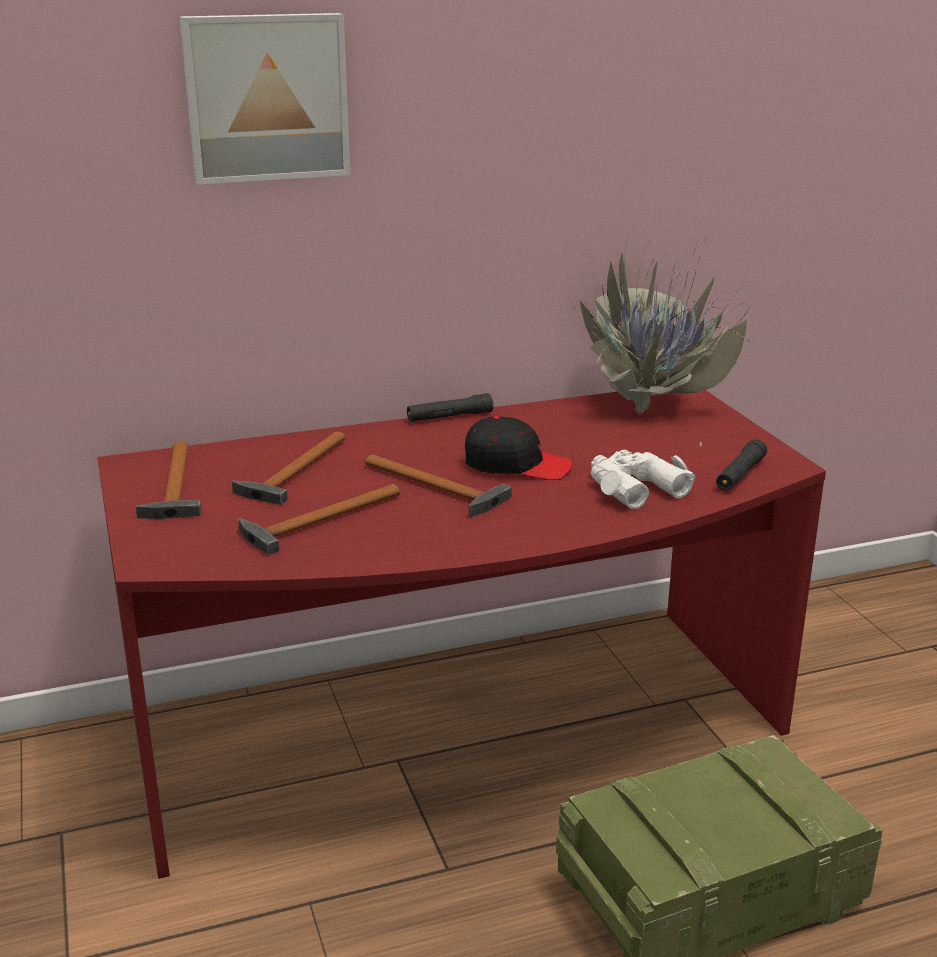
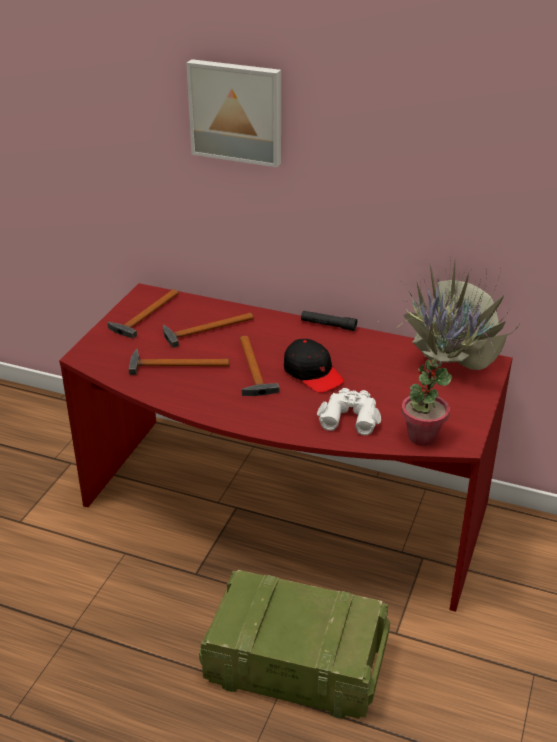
camera: 40 degrees right, 10 degrees up
black flashlight [716,439,767,491] -> potted plant [402,359,452,446]

